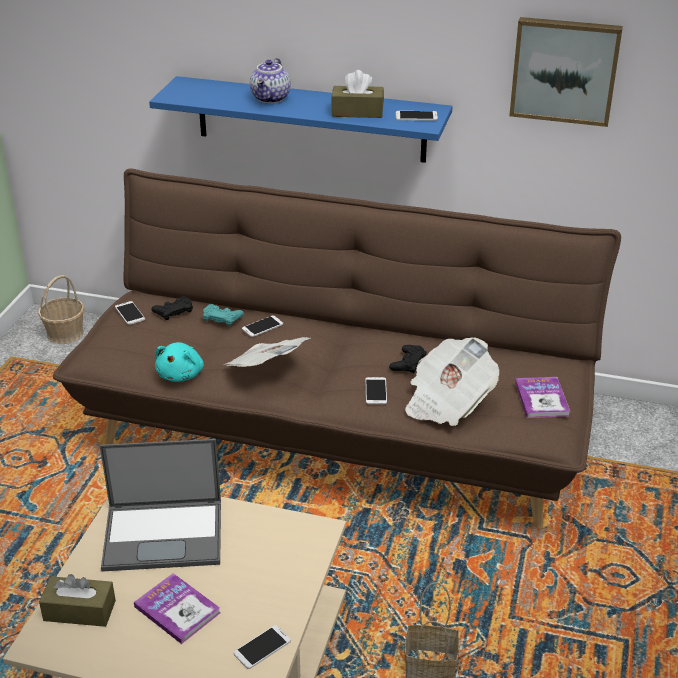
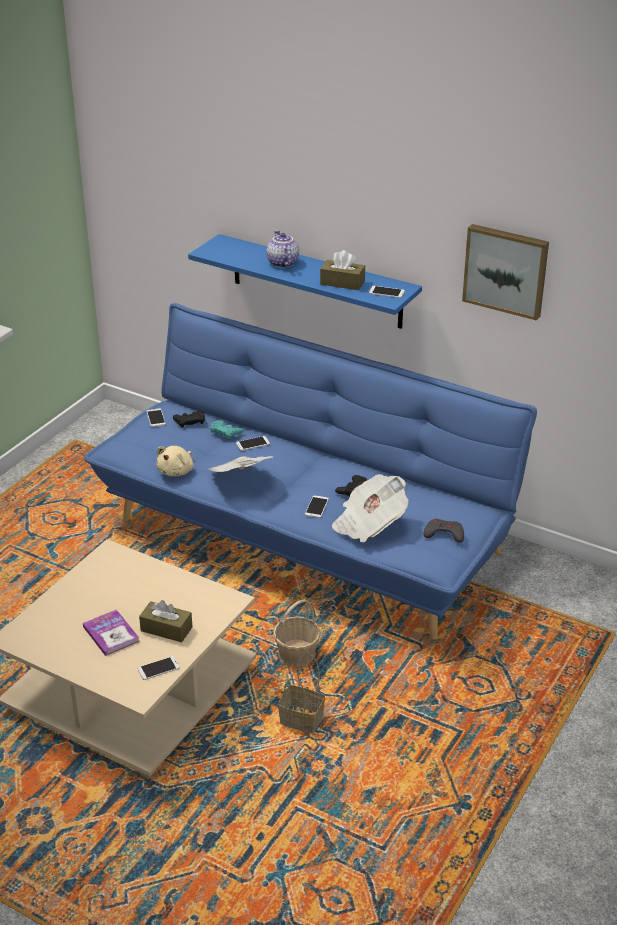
camera: 15 degrees right, 0 degrees up
basket [38,275,85,344] -> basket moved to [273,599,321,667]
brown tissue box [39,574,116,627] -> brown tissue box moved to [139,600,193,642]
brown sofa [53,168,621,528] -> blue sofa [84,303,537,640]
laptop [100,439,221,572] -> none
turquoise plush toy [155,342,204,382] -> beige plush toy [156,446,194,476]
teapot [250,58,291,104] -> teapot turned 135 degrees clockwise [267,230,299,268]
book [515,377,570,418] -> grey game controller [424,519,464,543]

